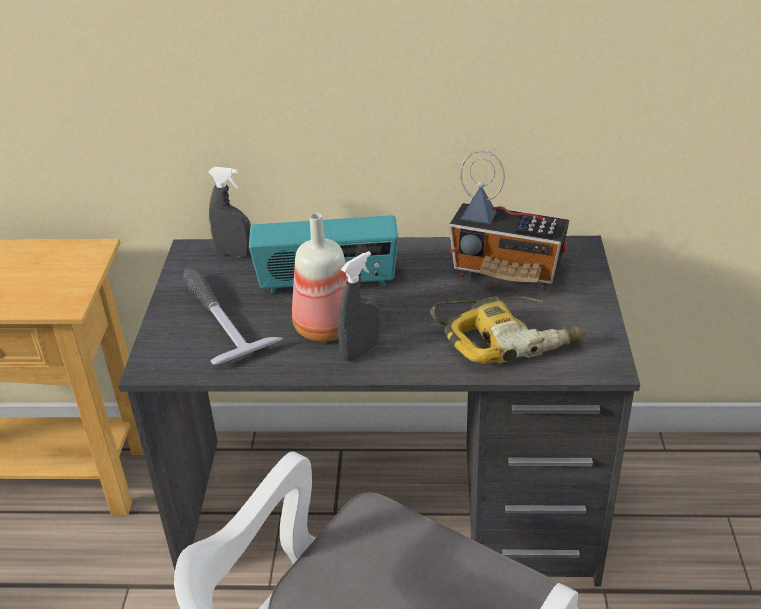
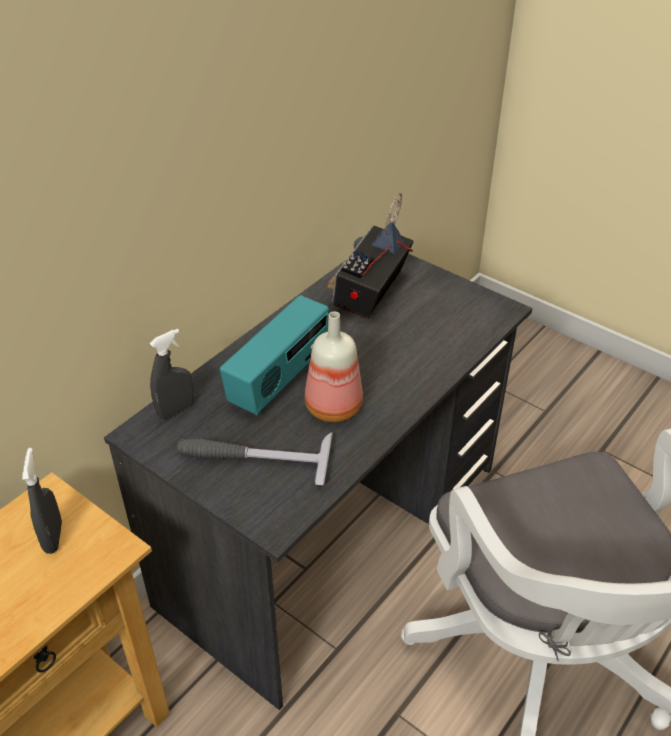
camera: 55 degrees left, 5 degrees up
grey spray bottle [338,251,380,361] -> grey spray bottle moved to [22,448,62,554]
power drill [430,296,586,364] -> none
radio [449,150,569,291] -> radio turned 150 degrees clockwise [327,193,414,319]

